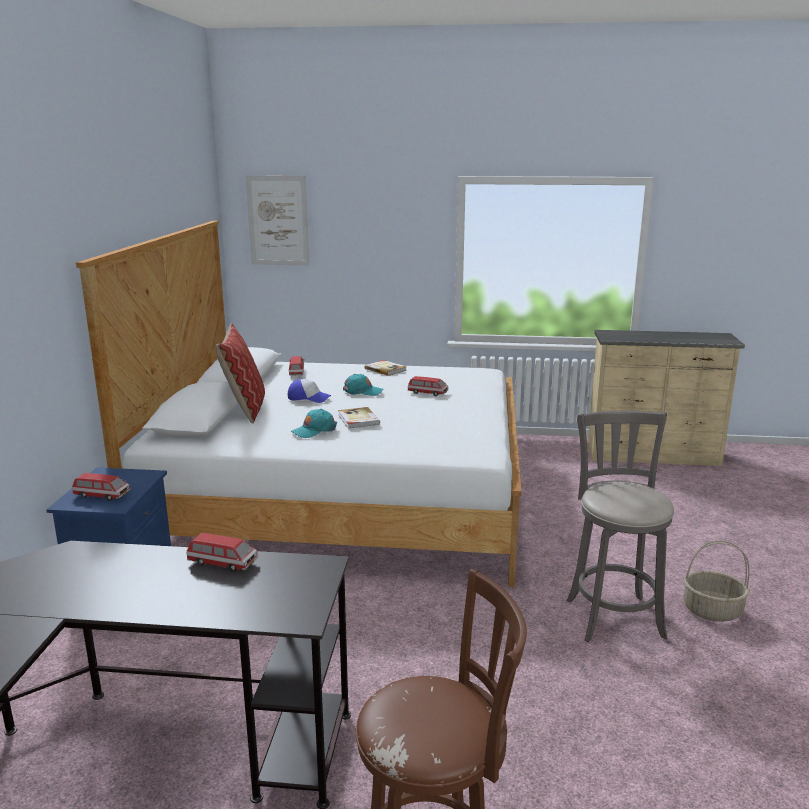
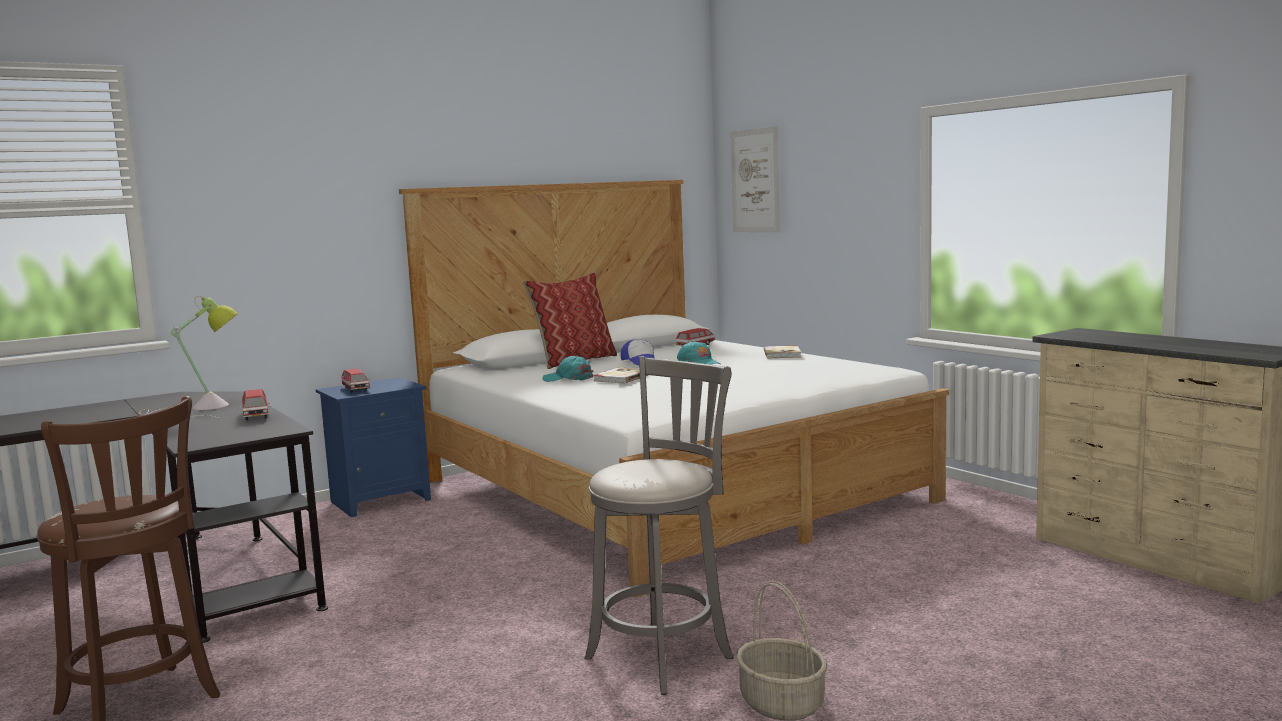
camera: 50 degrees right, 10 degrees down
toy car [408,376,449,396] -> none
none -> table lamp [139,296,238,418]

